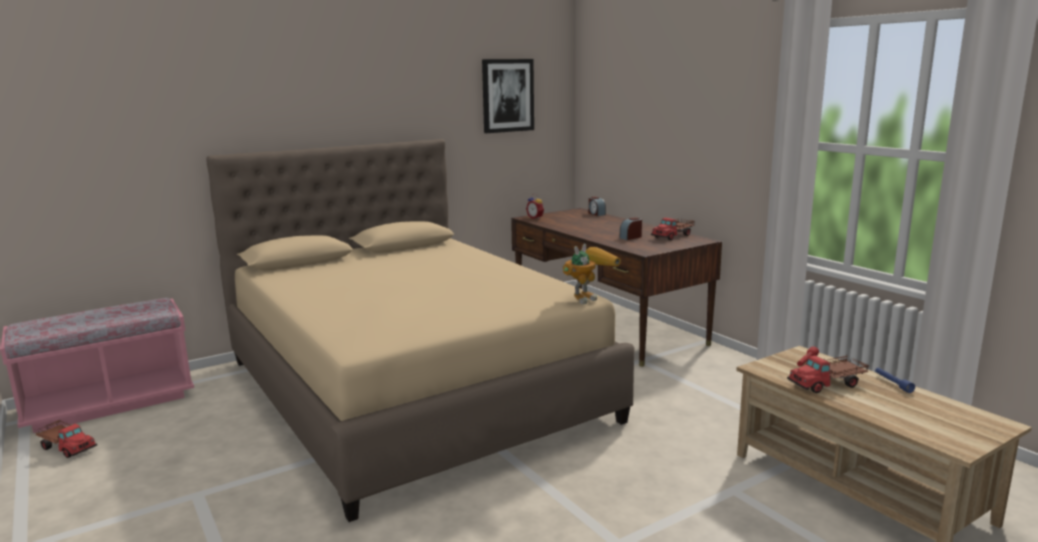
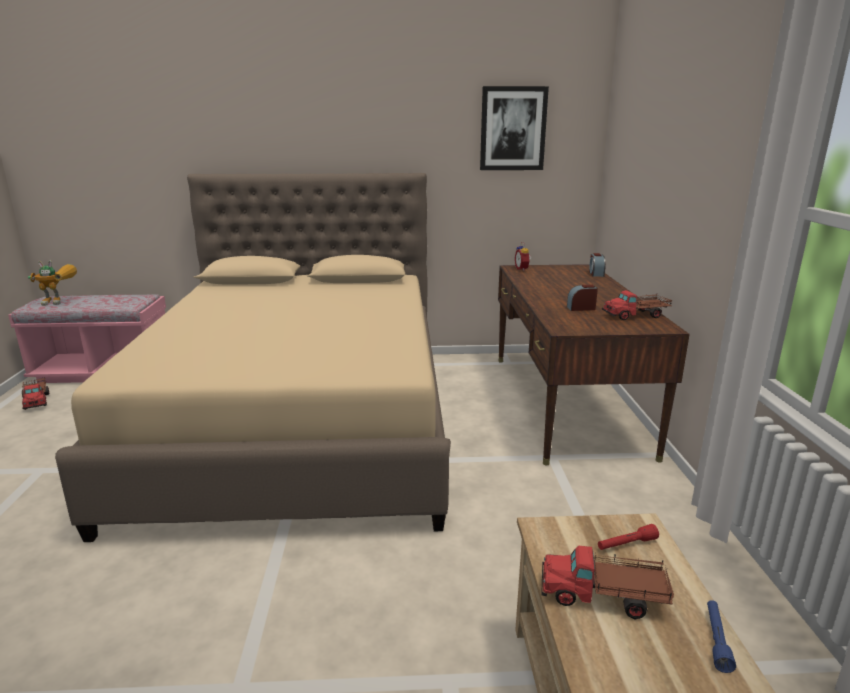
camera: 30 degrees right, 5 degrees up
toy robot [562,244,621,304] -> toy robot moved to [28,260,77,306]

